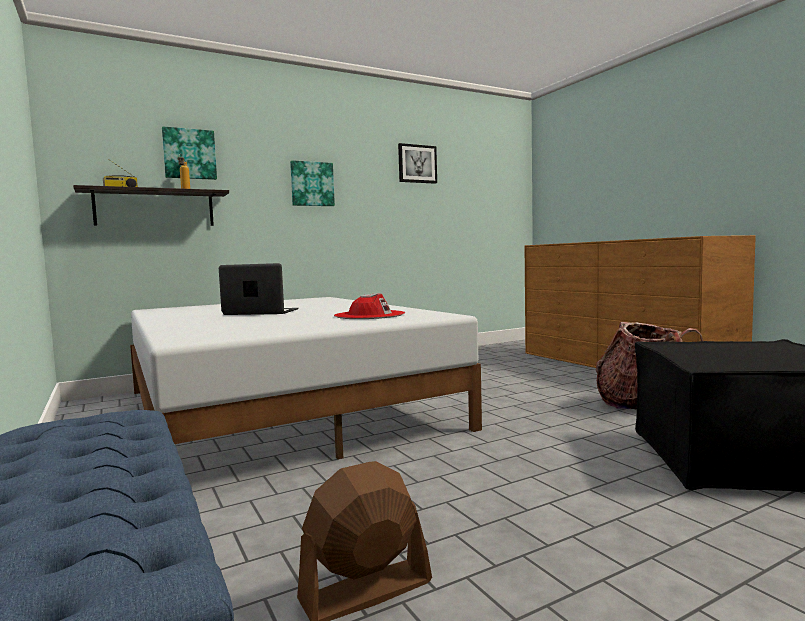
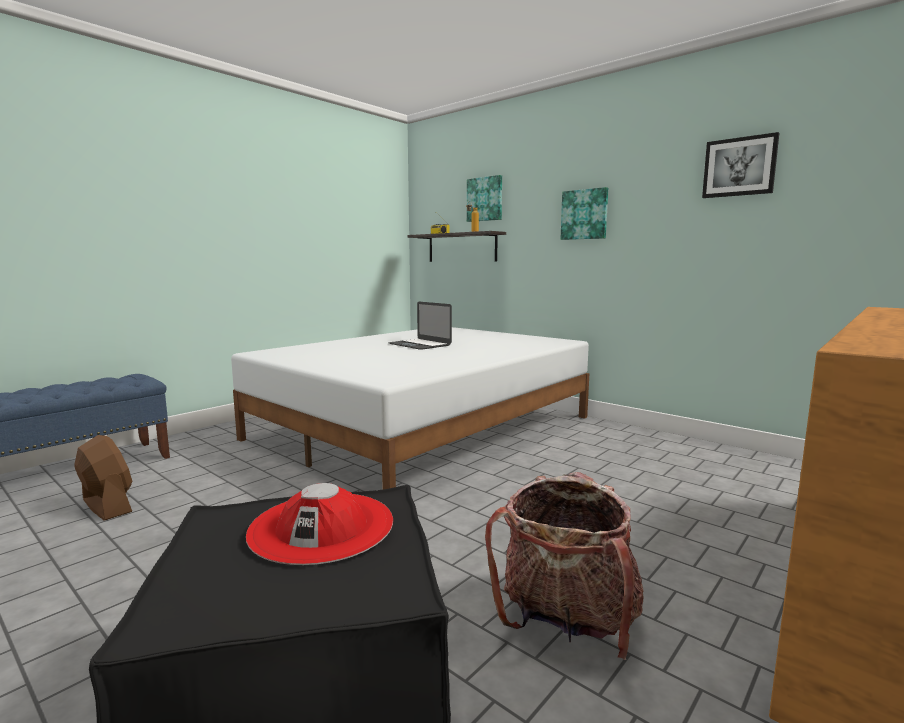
camera: 70 degrees right, 5 degrees up
laptop [219,263,299,315] -> laptop turned 150 degrees clockwise [388,302,452,350]
red hat [334,293,405,319] -> red hat moved to [246,483,393,565]

